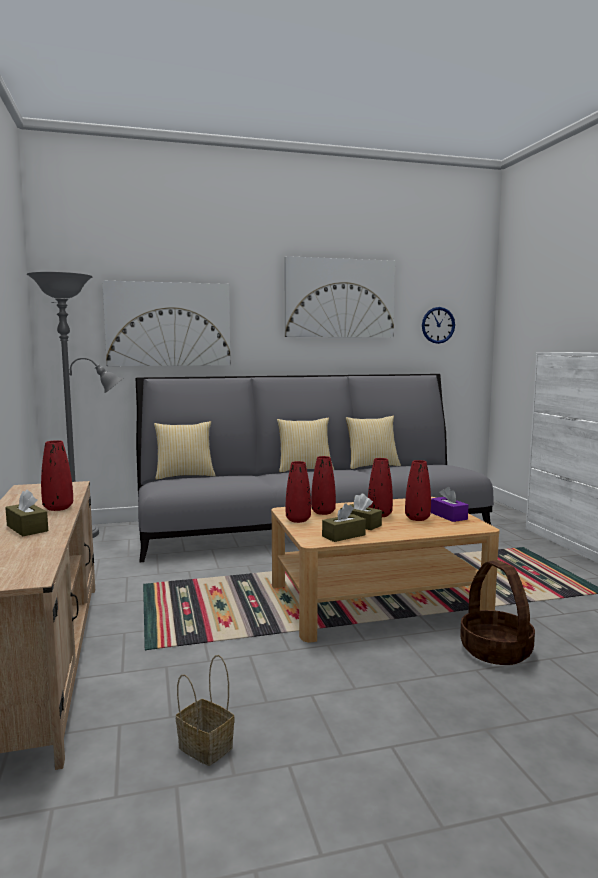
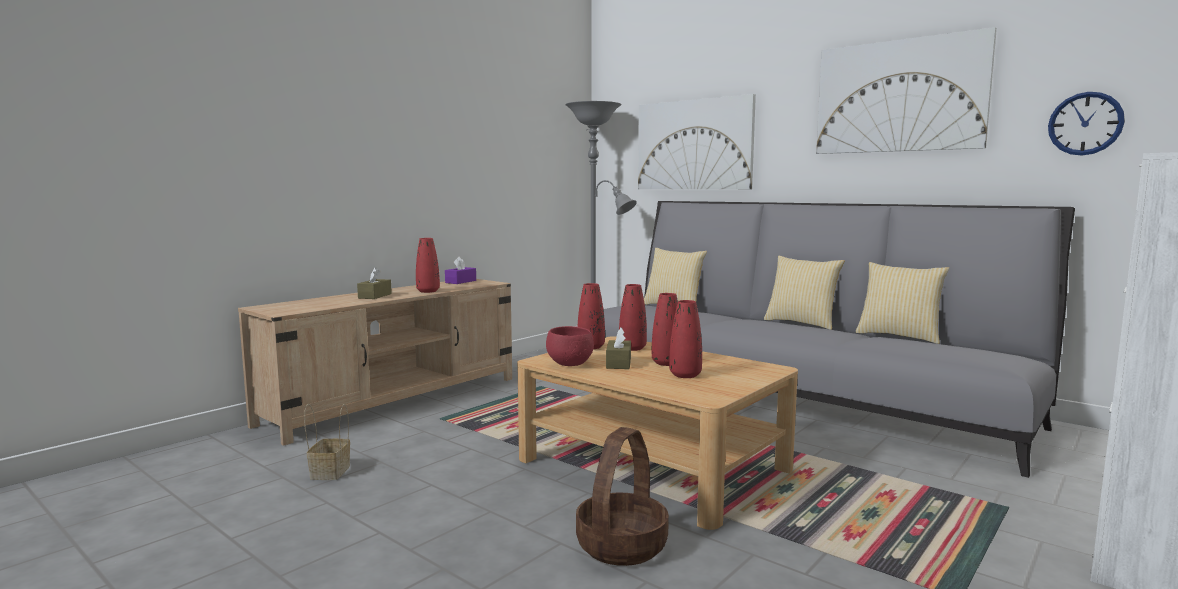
camera: 55 degrees right, 0 degrees up
brown tissue box [322,503,366,542] -> red bowl [546,326,594,366]
purple tissue box [431,487,468,522] -> purple tissue box moved to [445,257,476,284]

